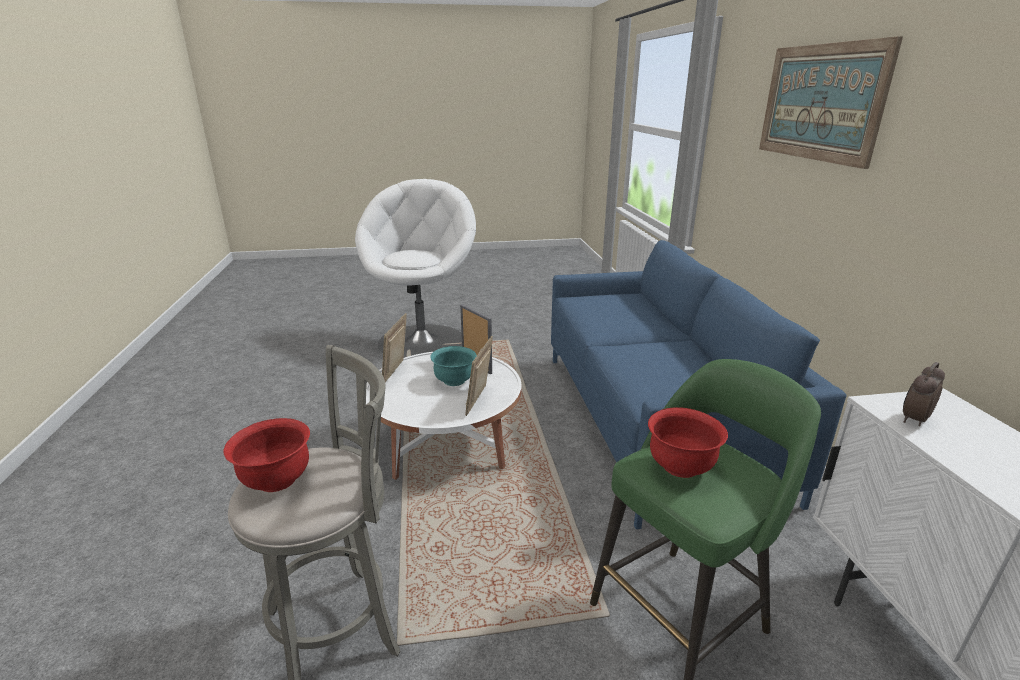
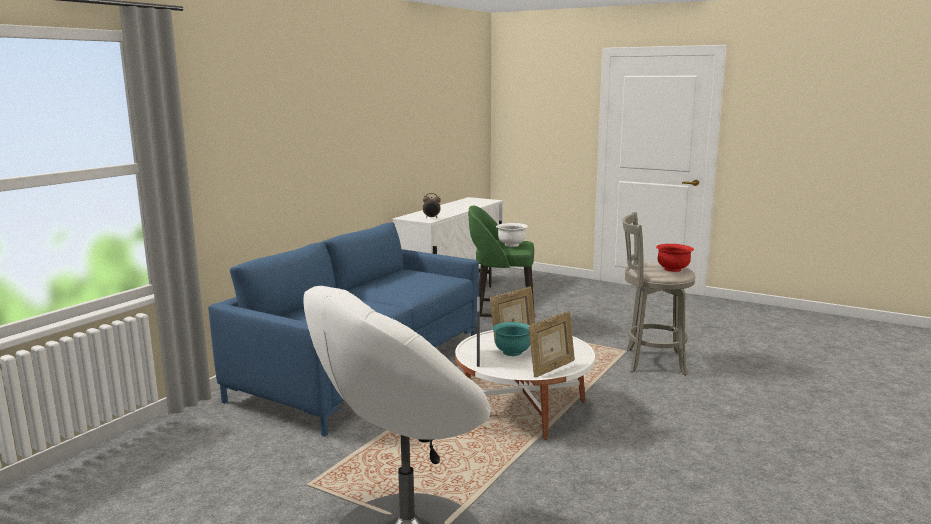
camera: 140 degrees left, 10 degrees down
red bowl [648,407,728,478] -> white bowl [496,223,528,247]
picture [759,36,903,169] -> none

